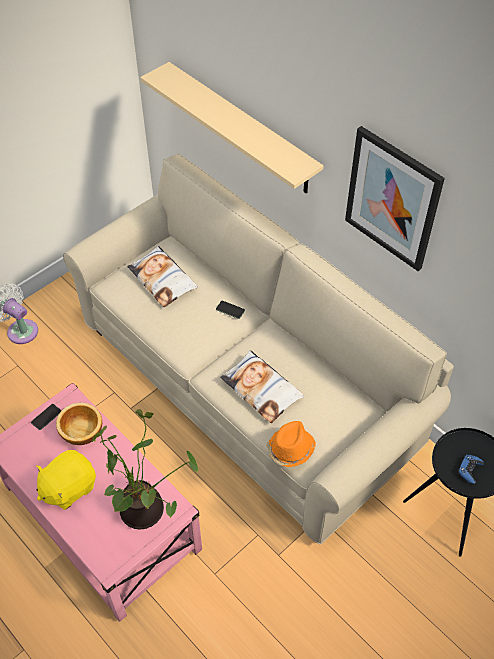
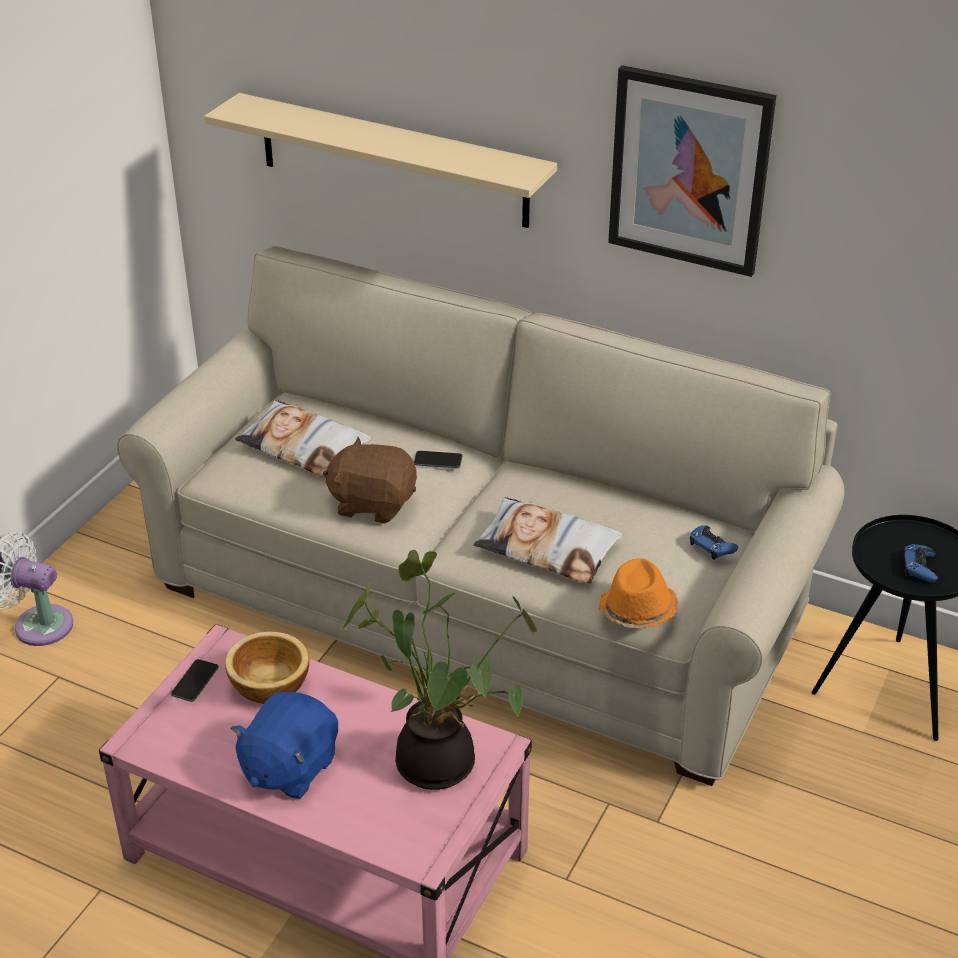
camera: 20 degrees left, 15 degrees down
yellow plush toy [36,450,96,510] -> blue plush toy [231,692,338,799]
none -> brown plush toy [323,437,417,524]
none -> blue game controller [690,525,738,560]

